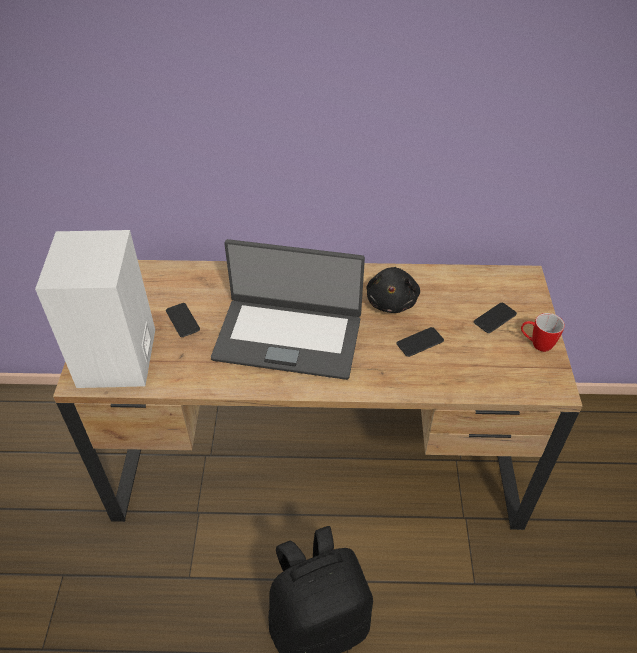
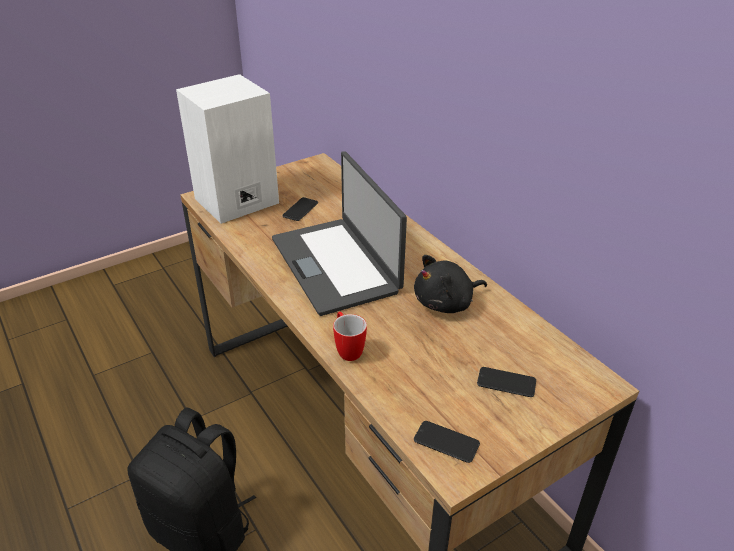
camera: 55 degrees right, 10 degrees down
phone [396,327,444,357] -> phone moved to [414,421,480,463]
mug [521,313,565,352] -> mug moved to [333,312,367,361]

